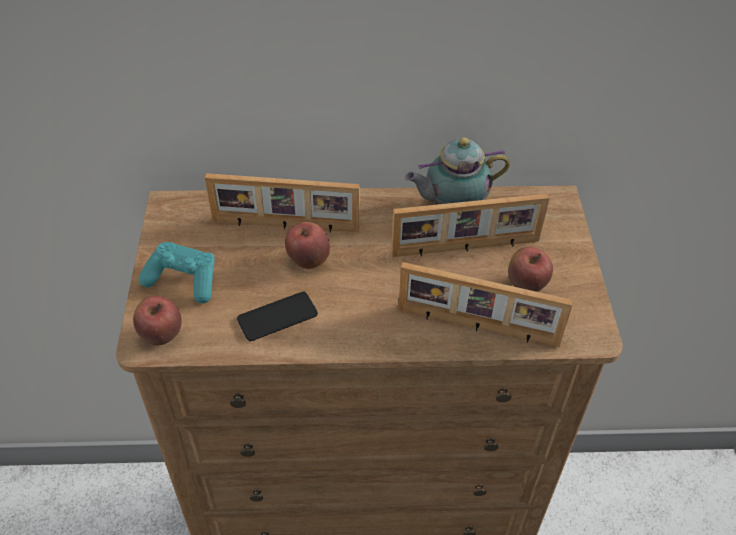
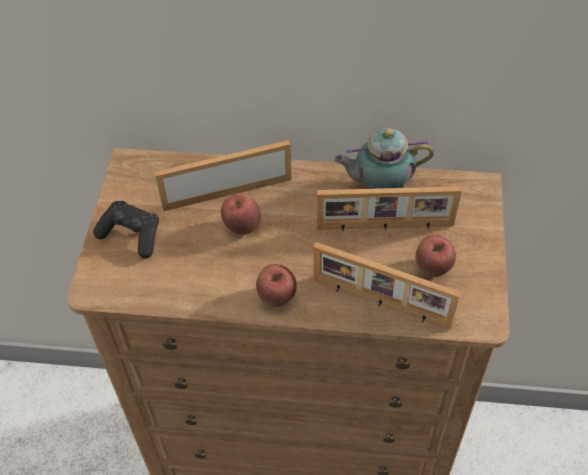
camera: 10 degrees right, 5 degrees up
apple [133,296,182,346] -> apple moved to [256,264,297,307]
turquoise game controller [139,242,215,303] -> black game controller [93,201,159,259]
picture frame [205,173,360,233] -> picture frame turned 150 degrees clockwise [154,140,292,211]
phone [237,292,318,341] -> none

